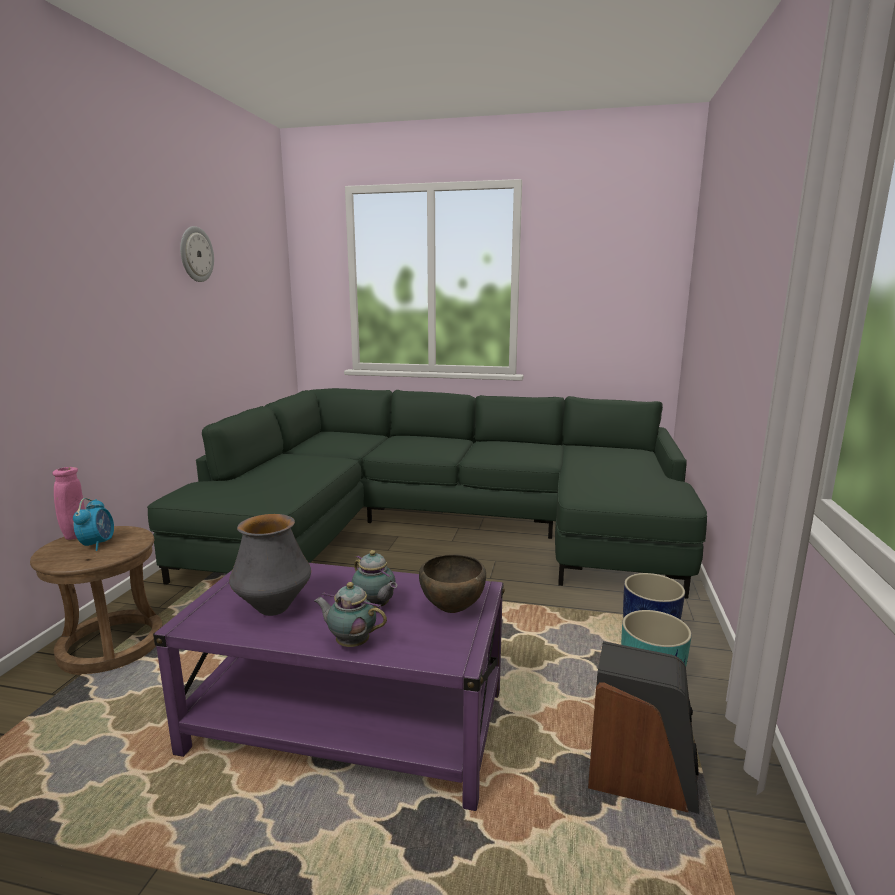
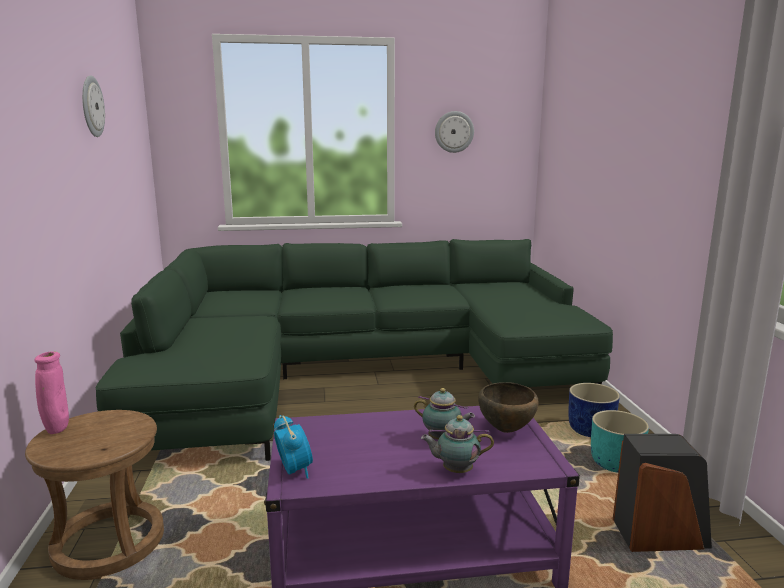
camera: 20 degrees left, 0 degrees up
alarm clock [73,498,114,551] -> alarm clock moved to [274,415,313,478]
vase [229,514,311,616] -> none
none -> wall clock [435,111,474,153]

